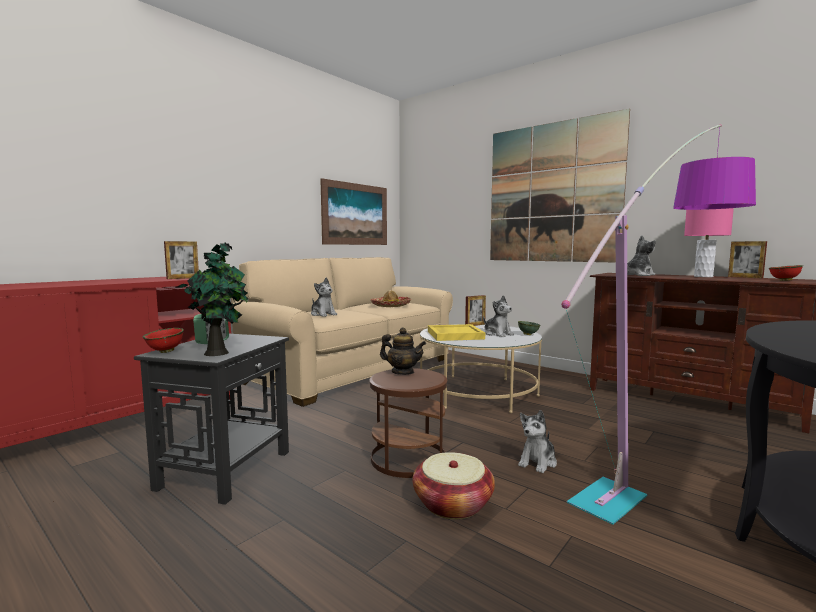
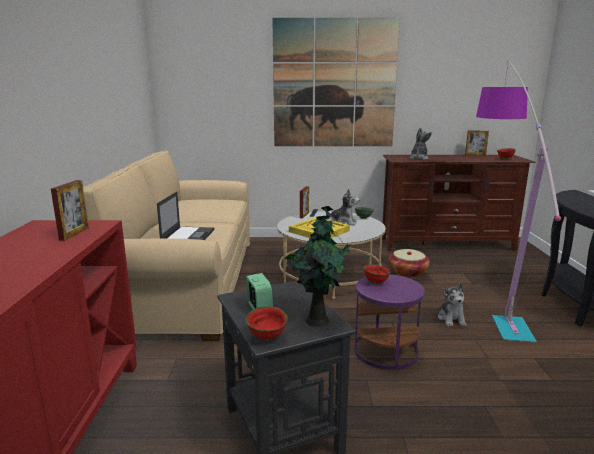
camera: 40 degrees left, 10 degrees up
plush toy [311,278,337,317] -> laptop [157,192,215,240]
picture [320,178,387,245] -> none
brown side table [369,368,447,478] -> purple side table [354,274,425,370]
hat [370,290,411,307] -> none
teapot [380,328,426,375] -> red bowl [363,265,391,285]
basket [412,452,495,519] -> basket moved to [388,249,430,277]
pink table lamp [684,208,734,277] -> none

